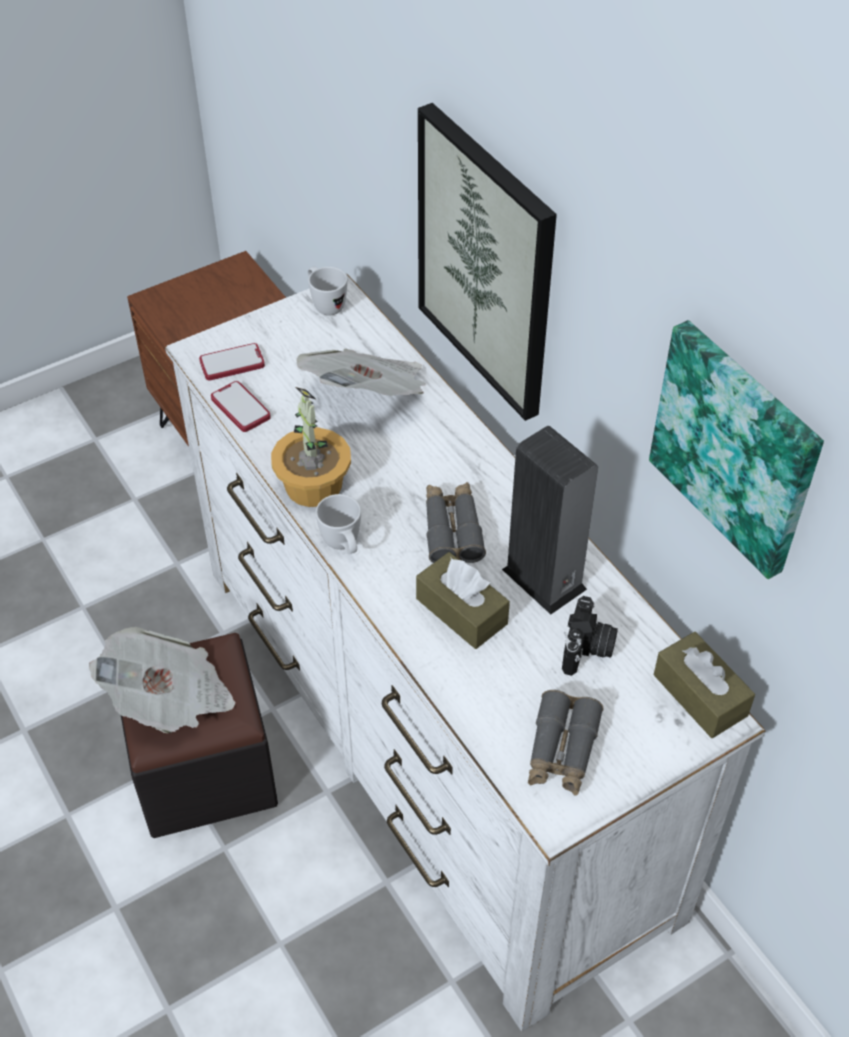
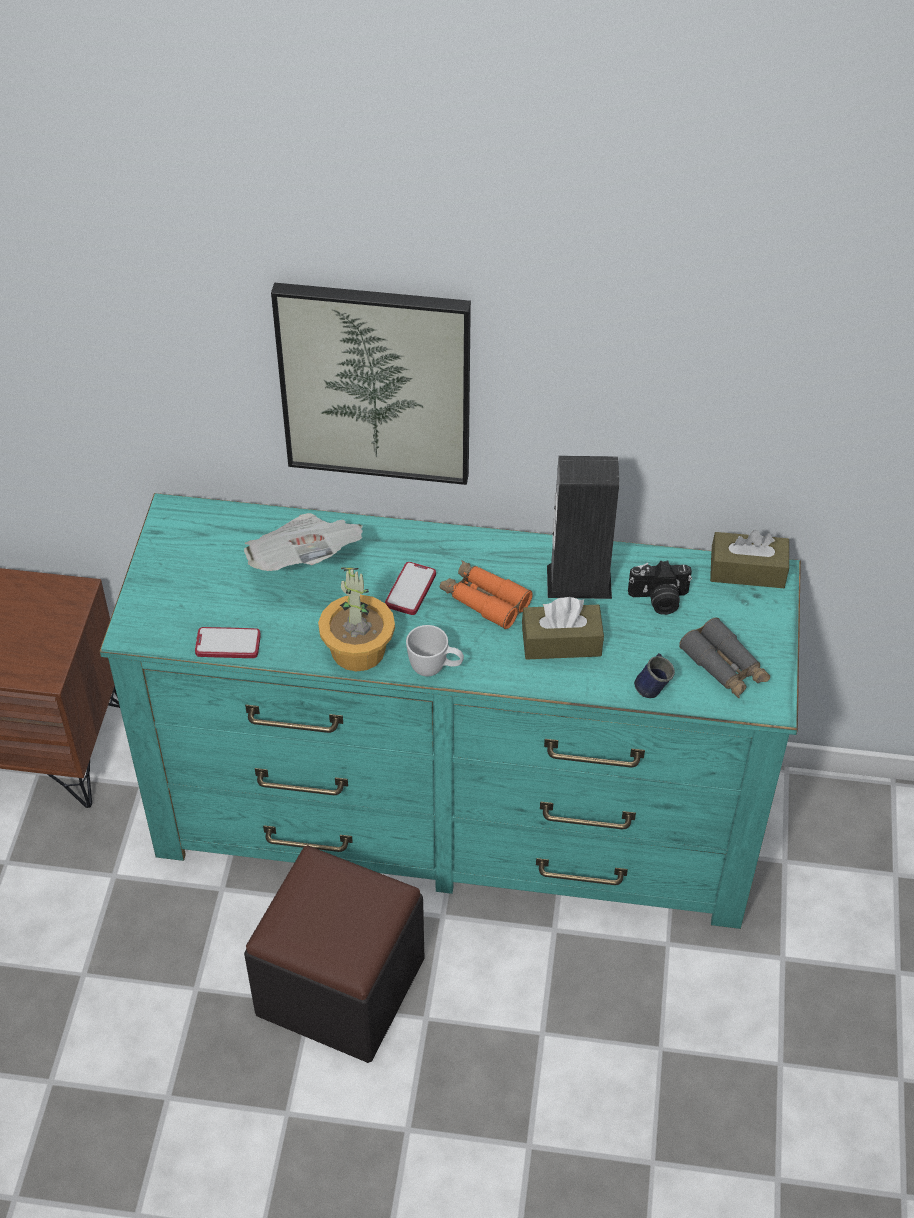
camera: 50 degrees left, 0 degrees up
newspaper [89,627,236,734] -> none
white dresser [165,274,766,1032] -> turquoise dresser [99,493,801,929]
phone [199,343,265,381] -> phone moved to [385,562,436,615]
white mug [308,266,347,316] -> none
grey binoculars [426,482,486,563] -> orange binoculars [440,560,533,629]
camera [562,596,618,676] -> camera turned 120 degrees clockwise [628,560,692,615]
picture [649,320,824,579] -> none
none -> blue mug [634,653,675,698]

